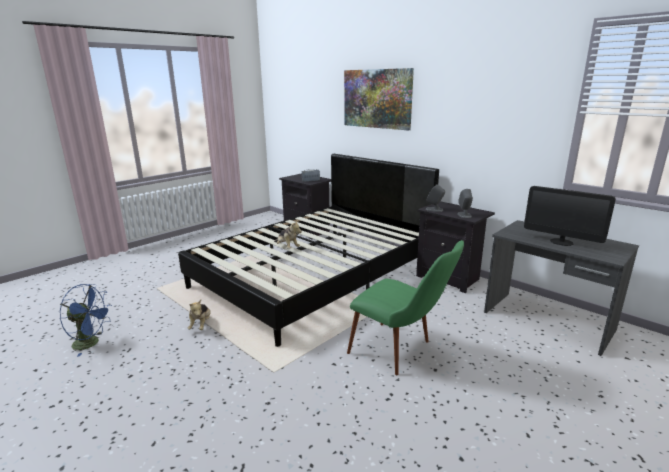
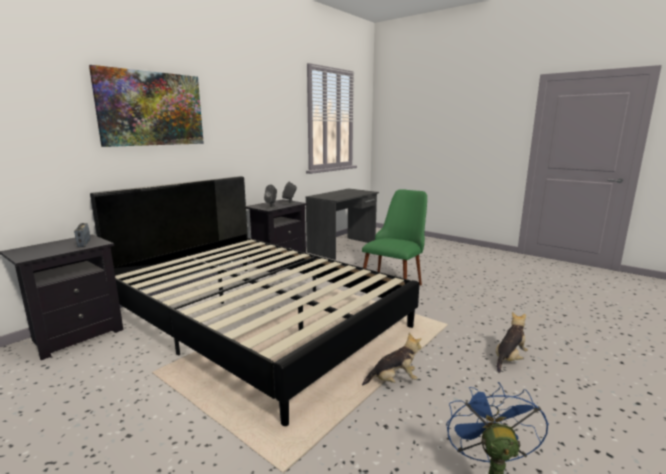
camera: 95 degrees left, 5 degrees down
plush toy [274,219,302,249] -> plush toy moved to [496,312,528,373]
monitor [524,186,616,246] -> none

